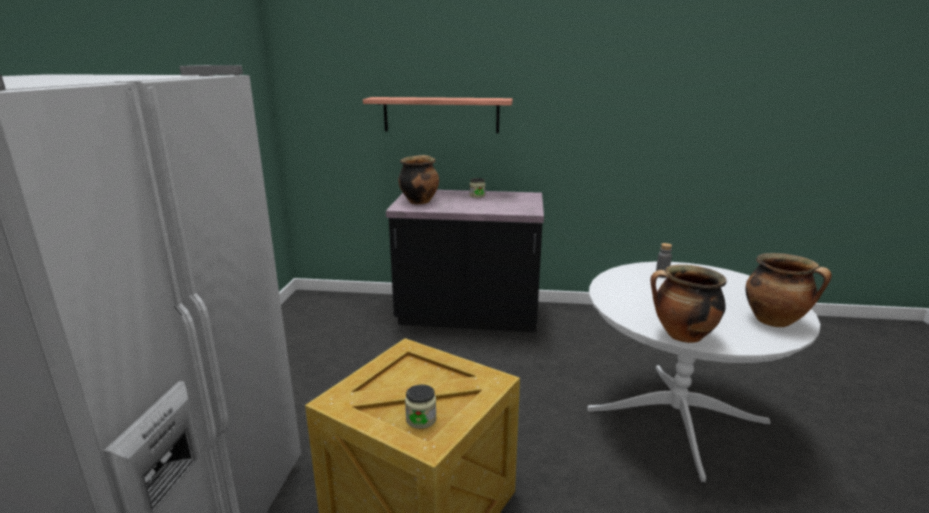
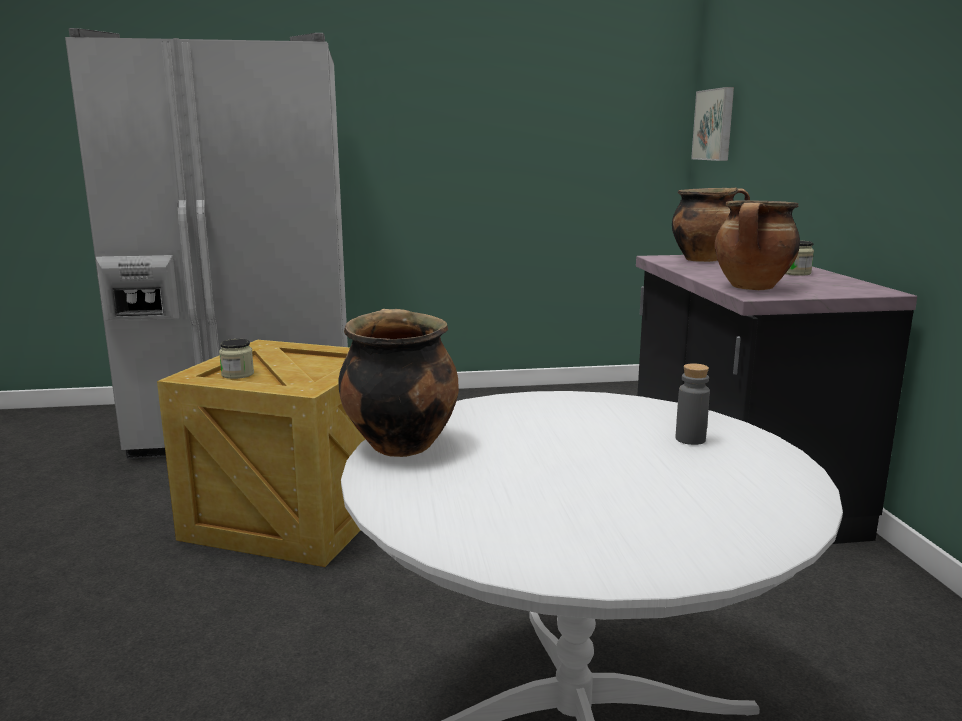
camera: 75 degrees right, 5 degrees down
shelf [363,97,513,133] -> none
cooking pot [746,253,832,327] -> cooking pot moved to [715,200,800,290]
none -> picture [691,87,734,161]

